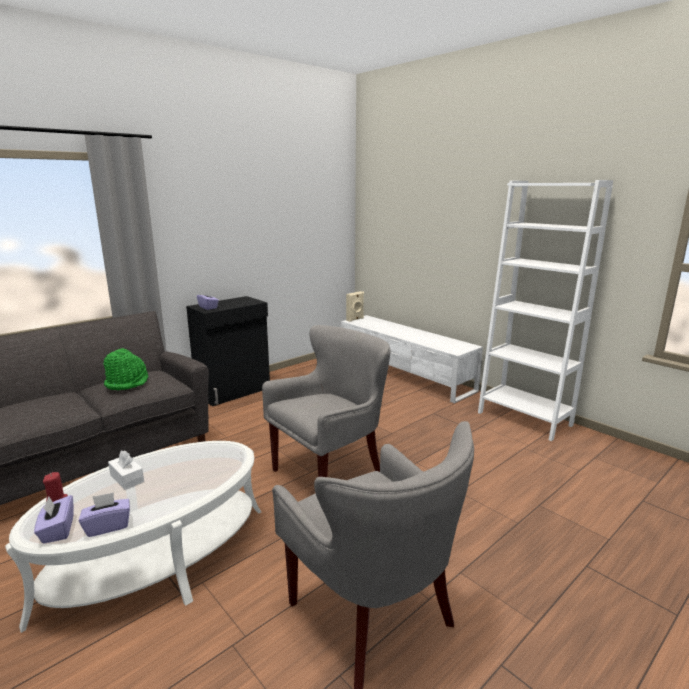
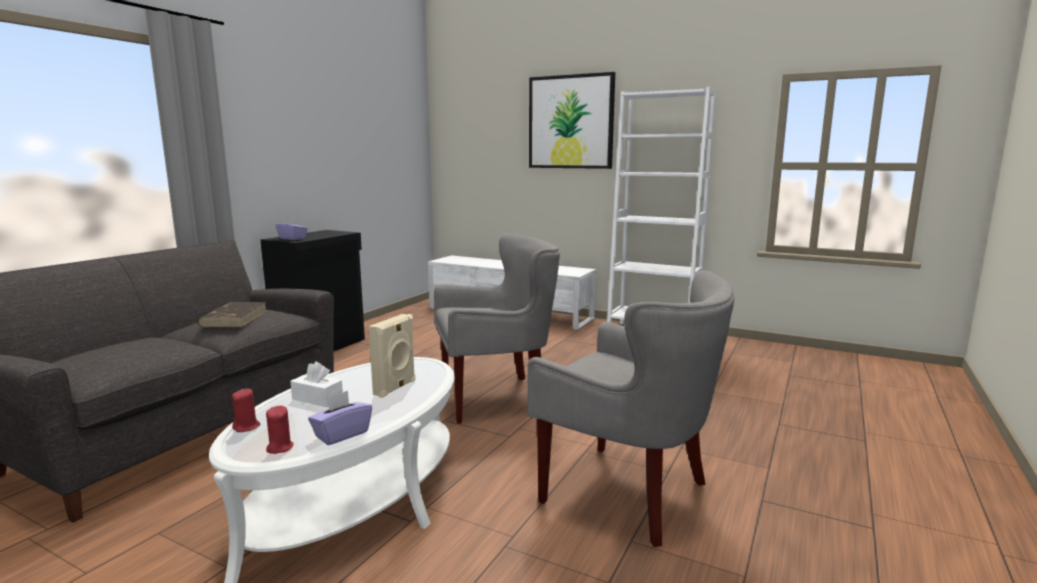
camera: 20 degrees left, 5 degrees down
purple tissue box [34,495,74,544] -> red candle [266,406,294,454]
green hat [103,348,148,390] -> brown book [198,302,266,327]
grey armchair [262,325,390,477] -> grey armchair turned 45 degrees clockwise [434,234,560,424]
beige speaker [346,291,364,322] -> beige speaker moved to [369,314,415,398]
none -> picture [529,72,615,169]

